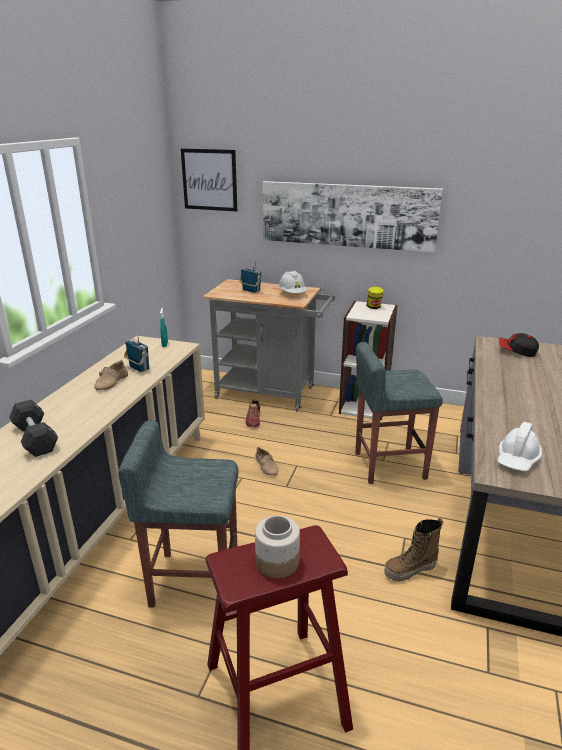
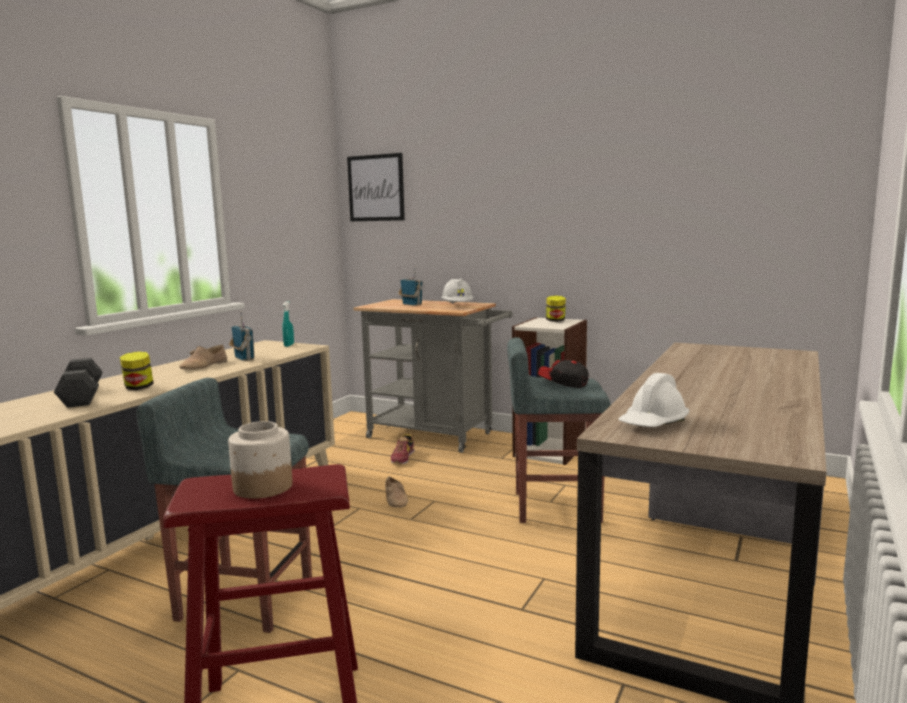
camera: 10 degrees right, 15 degrees down
picture [263,181,443,253] -> none
boot [384,518,443,582] -> none
cap [499,333,539,357] -> cap moved to [538,360,589,388]
none -> jar [120,351,154,390]

